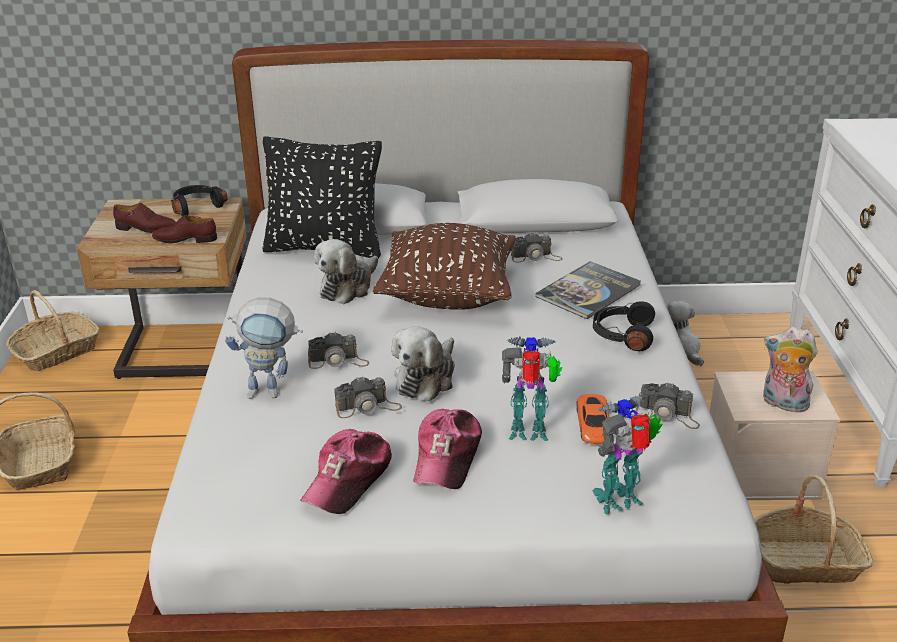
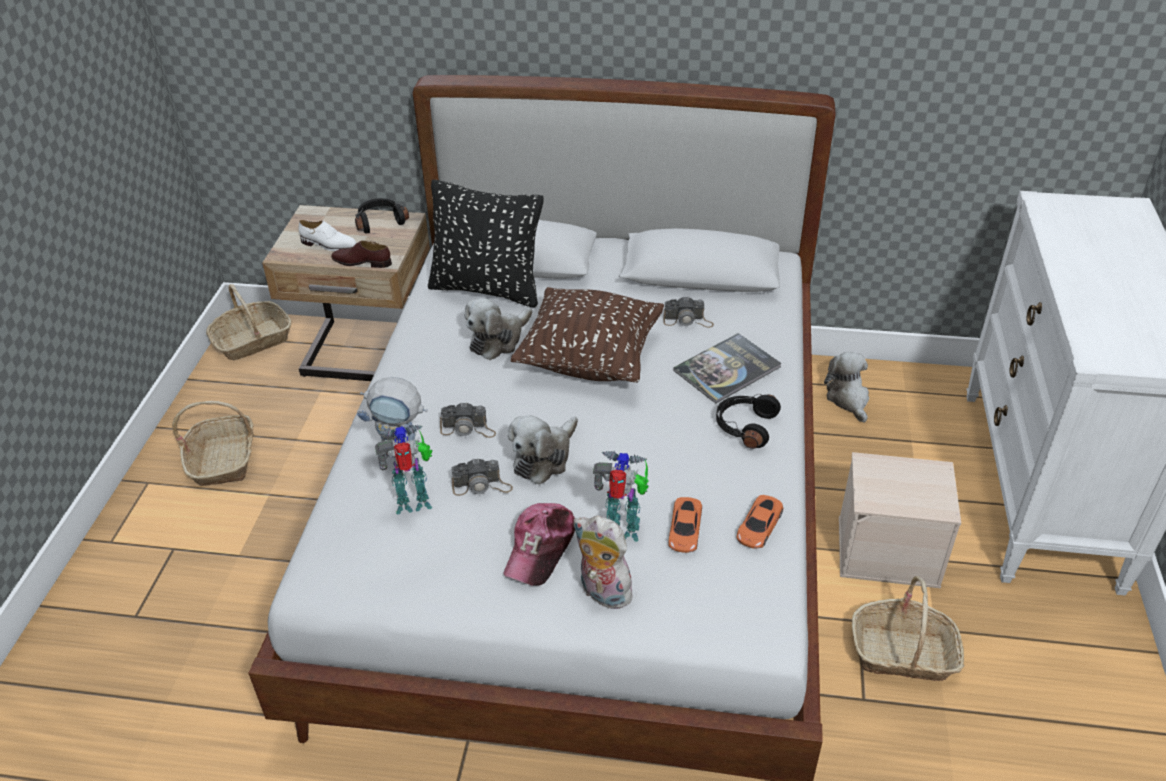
camera: 10 degrees right, 10 degrees up
brown shoe [113,203,176,233] -> white shoe [299,220,356,251]
cap [300,429,392,514] -> none
toy robot [592,396,663,514] -> toy robot moved to [375,425,432,515]
camera [636,382,700,429] -> orange toy car [737,495,783,548]
plush toy [763,327,818,413] -> plush toy moved to [573,516,635,609]

